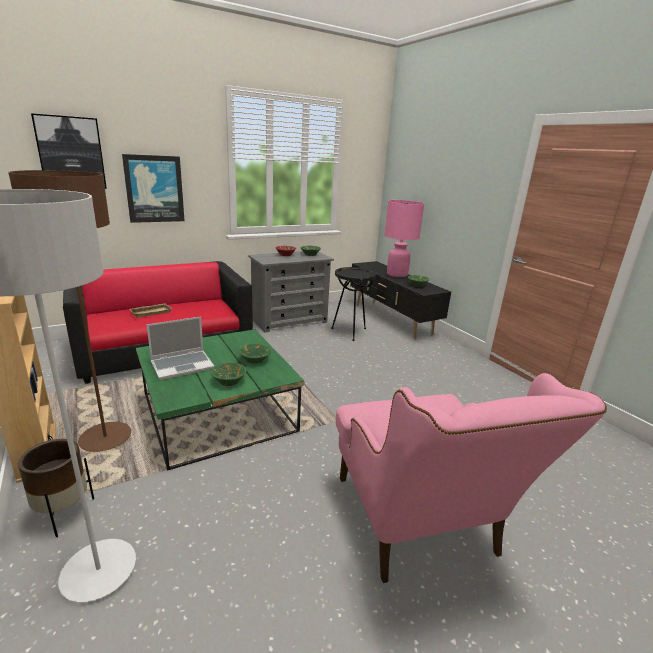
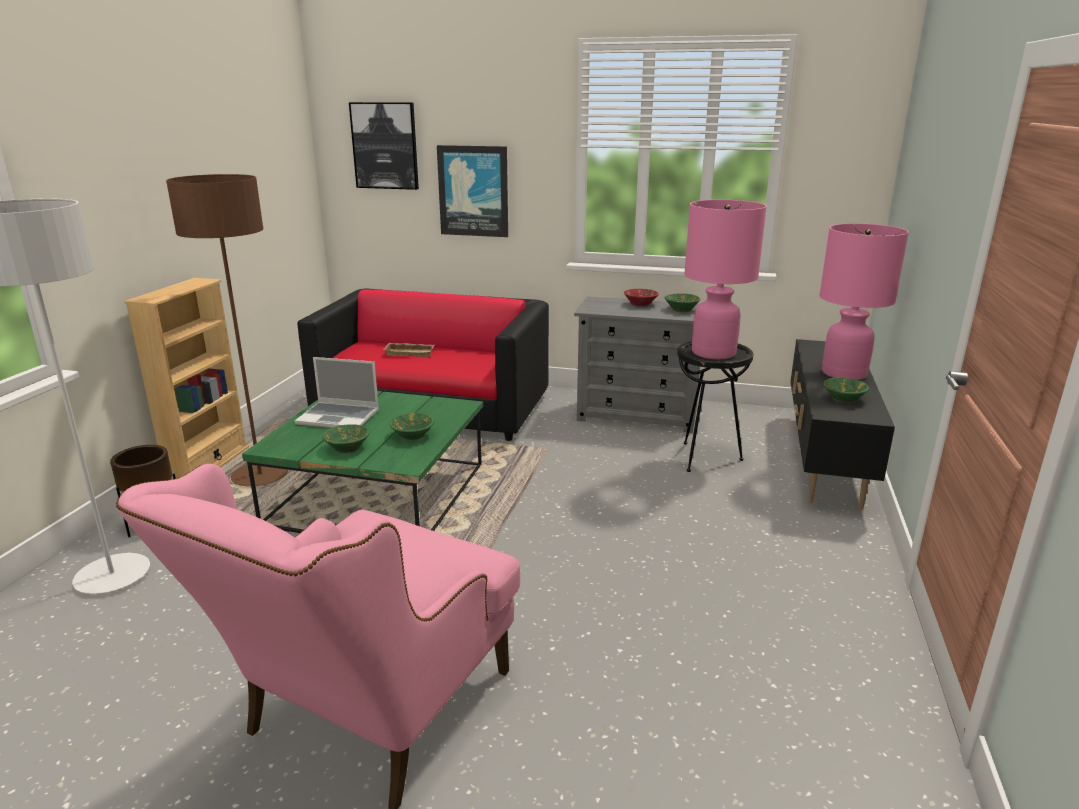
camera: 45 degrees right, 0 degrees up
none -> pink table lamp [684,200,767,359]

